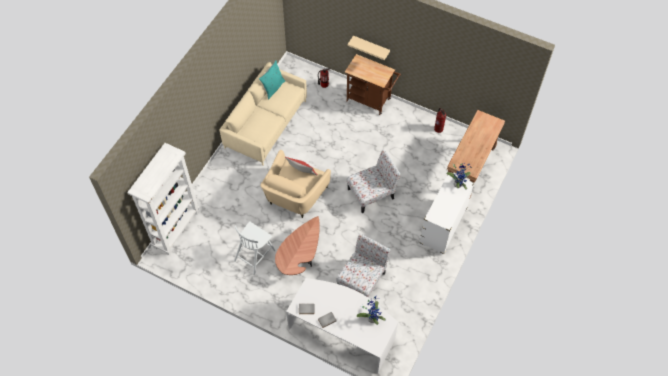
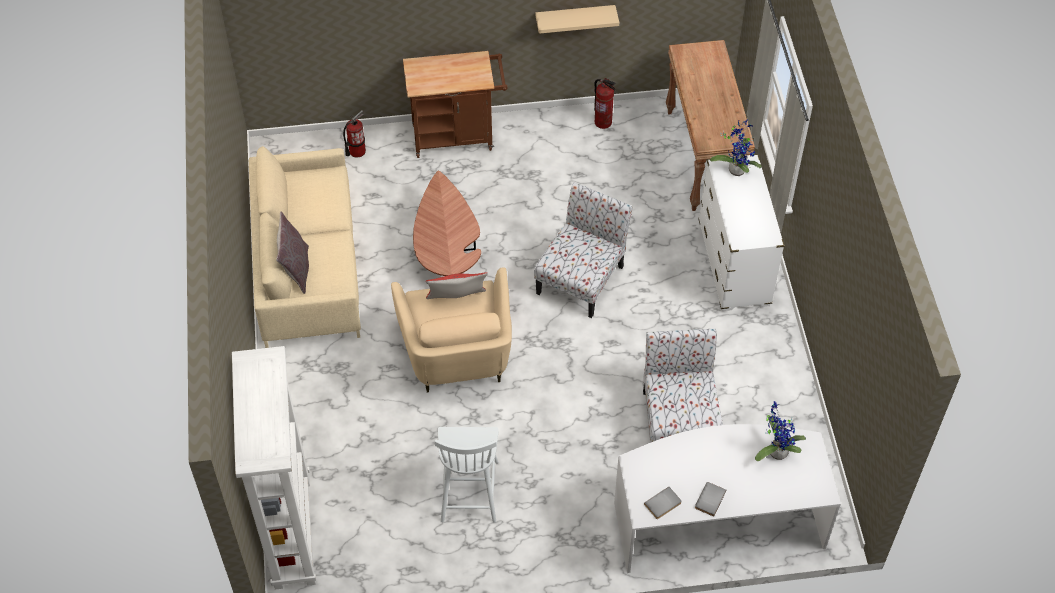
camera: 35 degrees left, 5 degrees down
turquoise pillow [259,60,285,99] -> none
brown coffee table [275,216,319,275] -> brown coffee table moved to [413,171,481,276]
beige shelf [348,36,390,60] -> beige shelf moved to [536,5,619,34]
none -> grey pillow [276,212,309,294]

